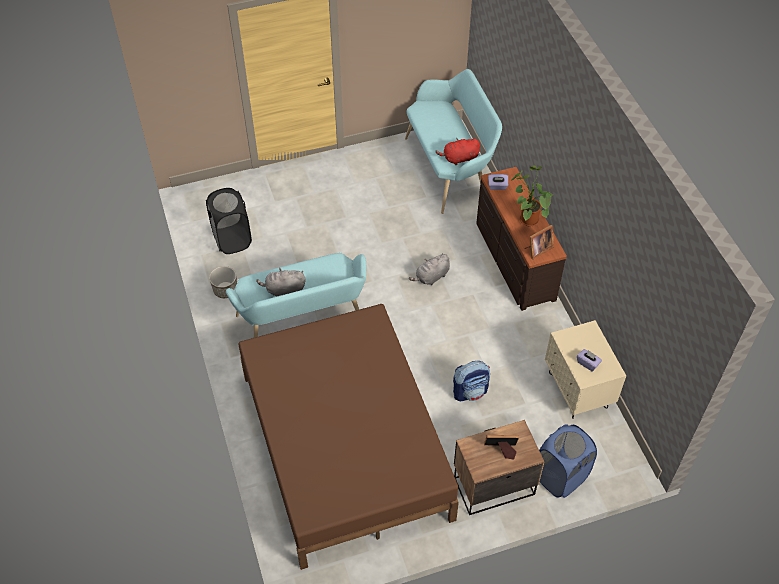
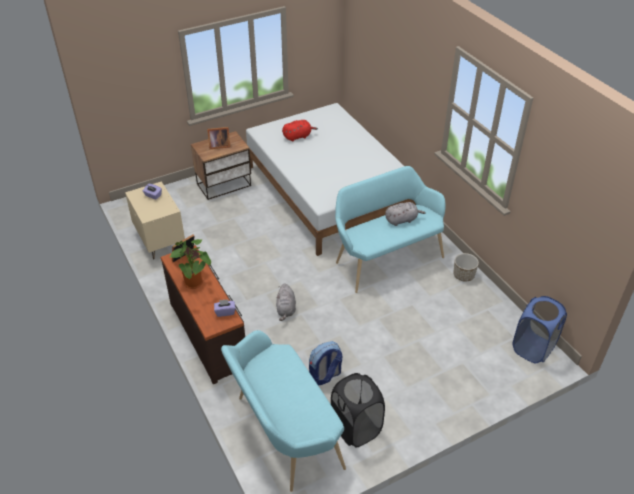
camera: 170 degrees right, 10 degrees down
black laundry basket [206,188,252,254] -> black laundry basket moved to [331,373,385,447]
brown bed [239,304,459,570] -> white bed [246,103,416,256]
grey plush toy [409,254,450,285] -> grey plush toy turned 135 degrees clockwise [276,283,296,321]
red plush toy [435,138,480,165] -> red plush toy moved to [282,120,318,142]
backpack [453,361,490,401] -> backpack moved to [309,341,342,385]
blue laundry basket [539,424,597,498] -> blue laundry basket moved to [513,296,567,363]

